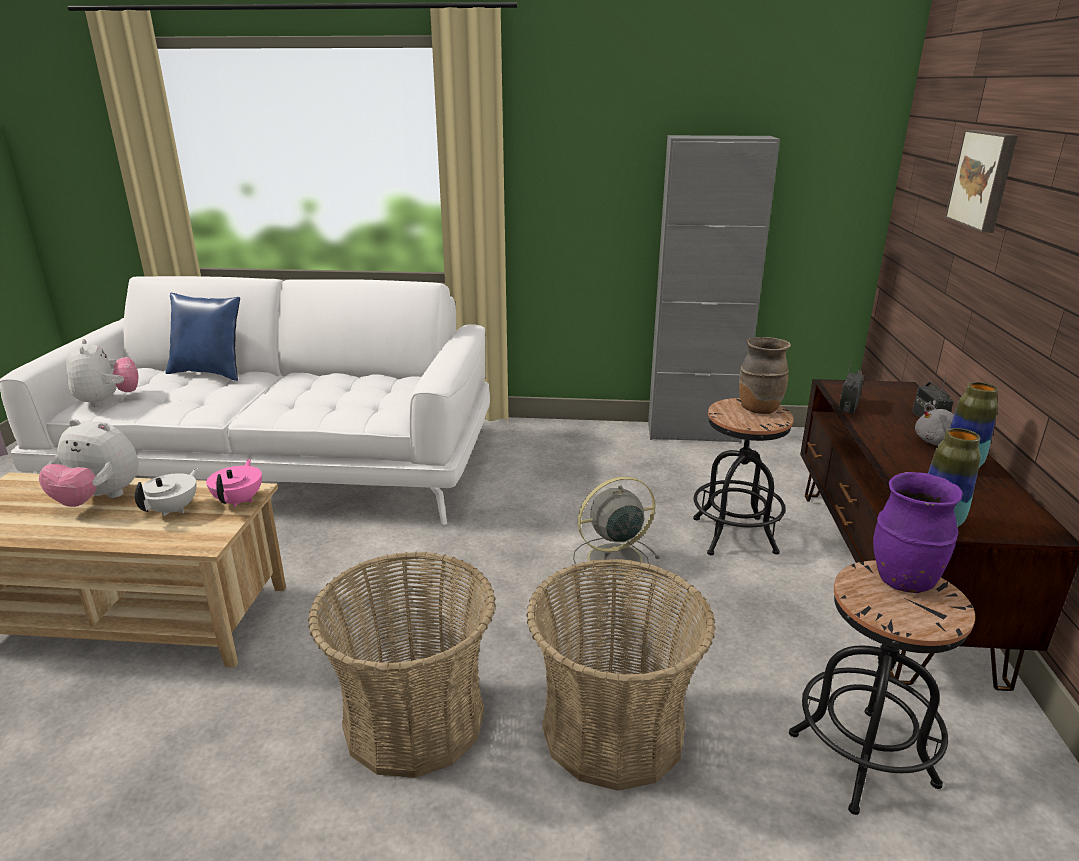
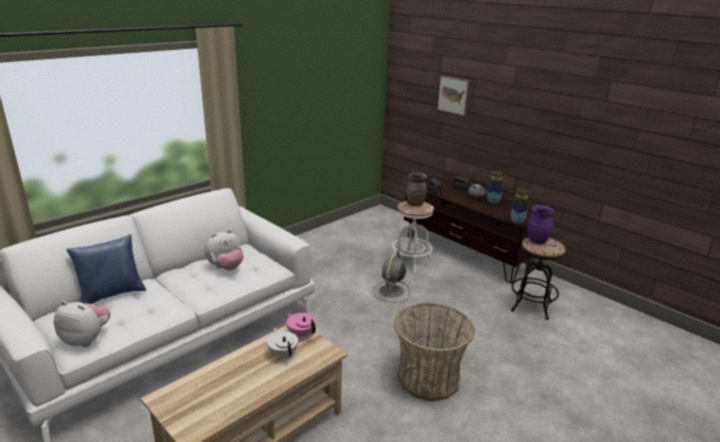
camera: 50 degrees left, 0 degrees up
plush toy [39,419,139,507] -> plush toy moved to [205,230,244,270]
basket [526,559,716,791] -> none
grey cabinet [648,135,780,443] -> none
black stool [693,398,794,555] -> white stool [392,201,434,273]

